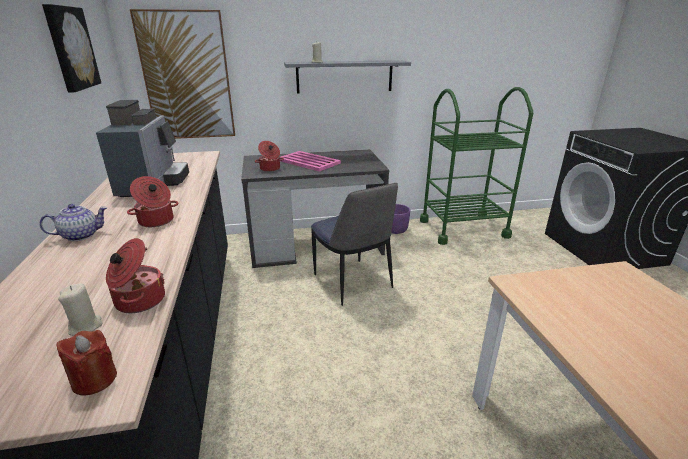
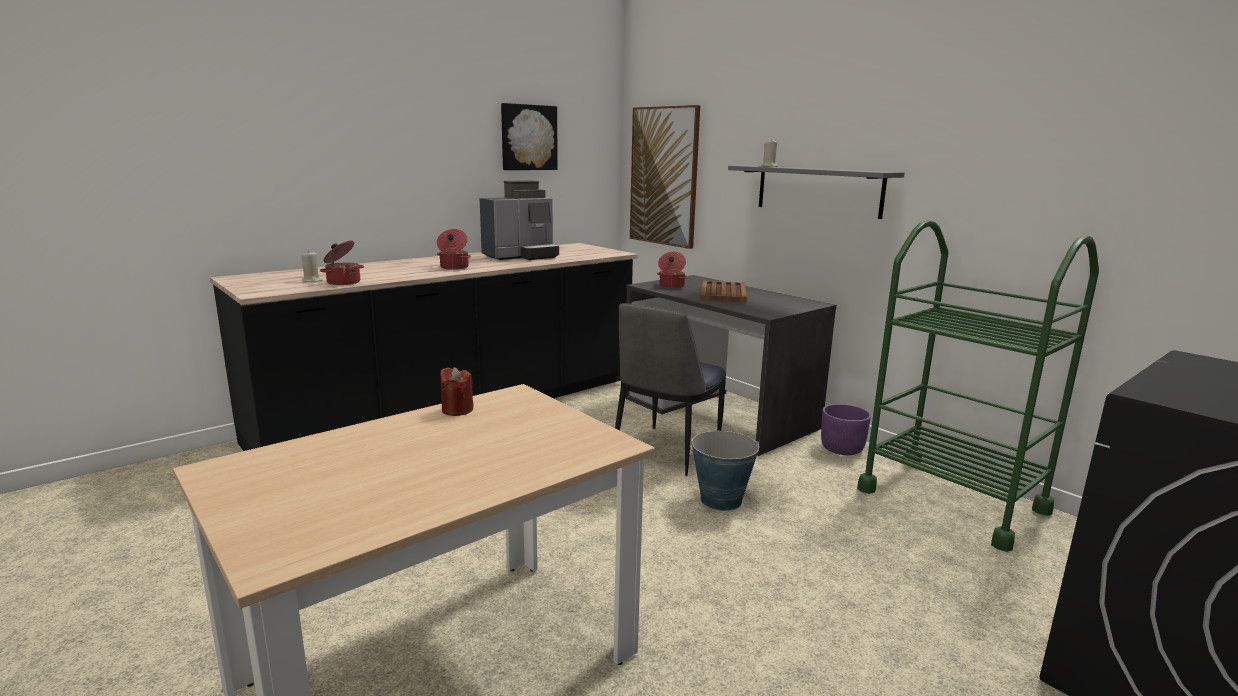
camera: 60 degrees right, 10 degrees down
teapot [39,204,107,241] -> none
red candle [56,330,117,396] -> red candle moved to [440,367,474,416]
pink tray [281,151,341,172] -> brown tray [700,280,747,302]
none -> bucket [689,431,759,511]

